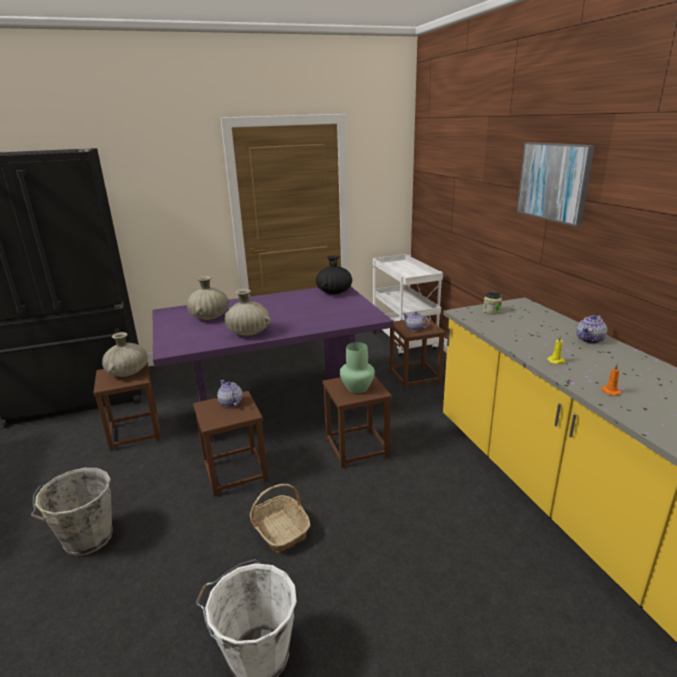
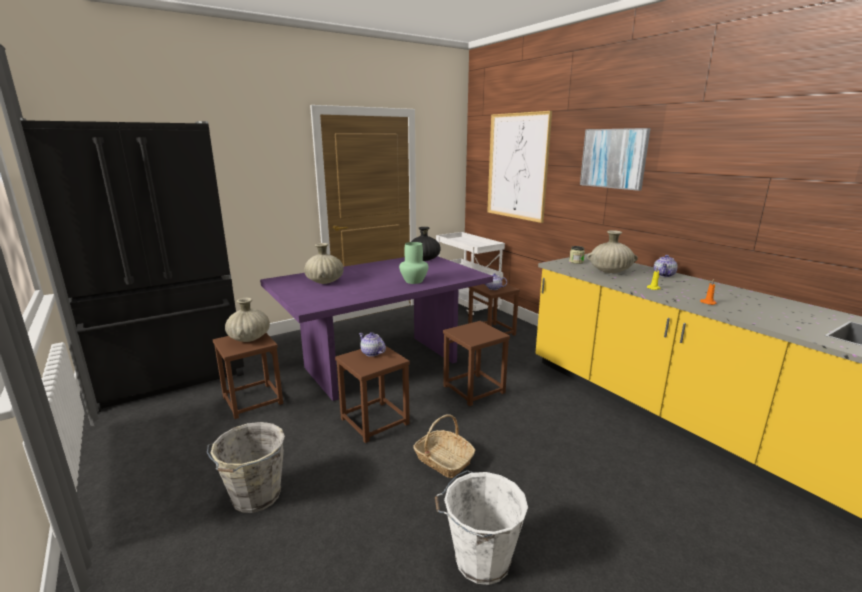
camera: 15 degrees left, 5 degrees down
beige vase [225,289,271,336] -> beige vase moved to [587,230,638,273]
green vase [340,342,375,393] -> green vase moved to [399,242,428,284]
none -> picture [487,111,552,223]

